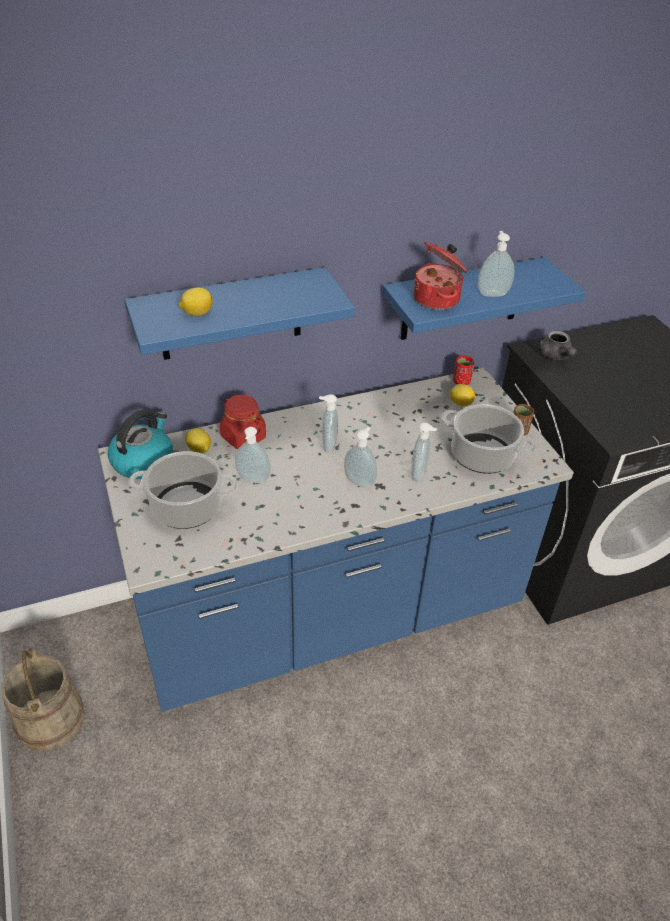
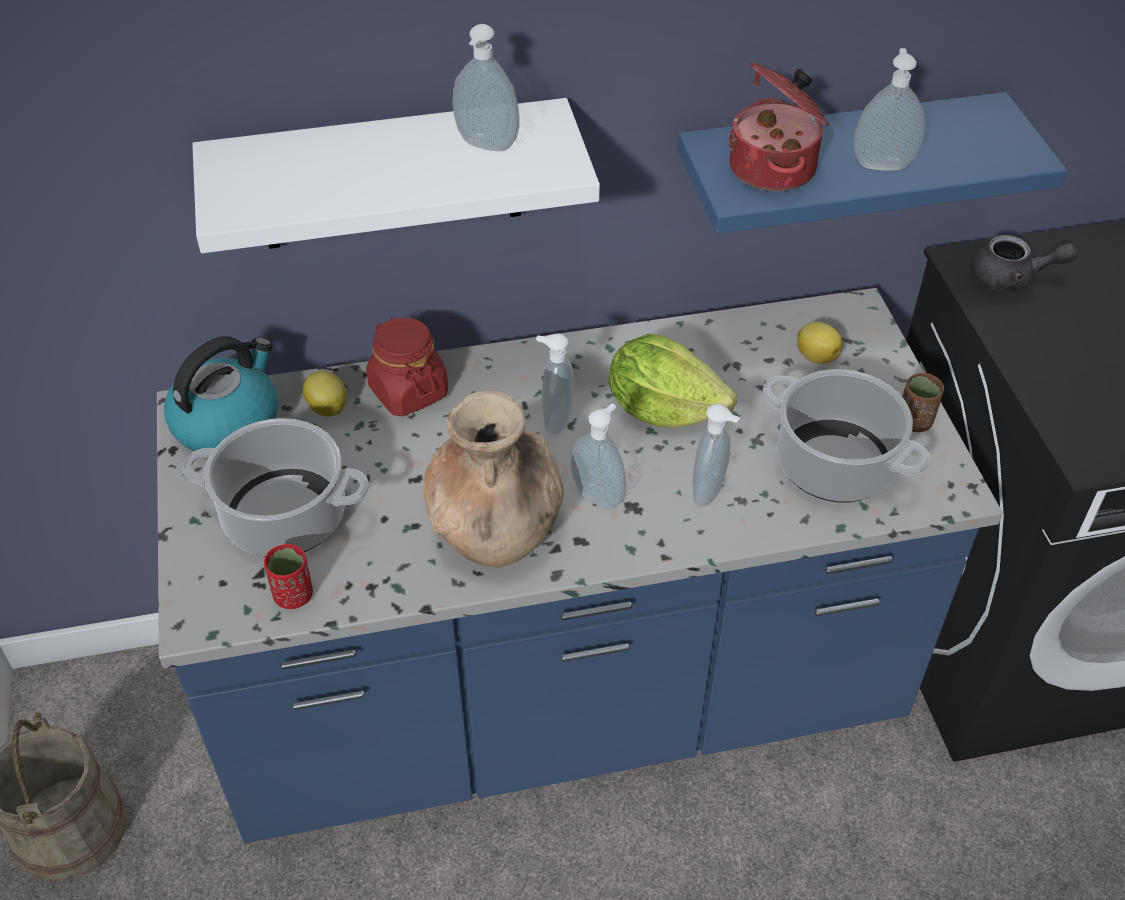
camera: 10 degrees right, 5 degrees up
blue shelf [125,267,355,360] -> white shelf [192,98,600,253]
lemon [179,288,213,316] -> none
soap dispenser [235,427,271,483] -> soap dispenser moved to [453,24,520,151]
red cup [453,356,474,385] -> red cup moved to [264,544,313,609]
grey teapot [538,331,577,360] -> grey teapot turned 75 degrees counterclockwise [971,235,1078,293]
none -> brown vase [424,390,564,568]
none -> lettuce [609,334,737,428]

